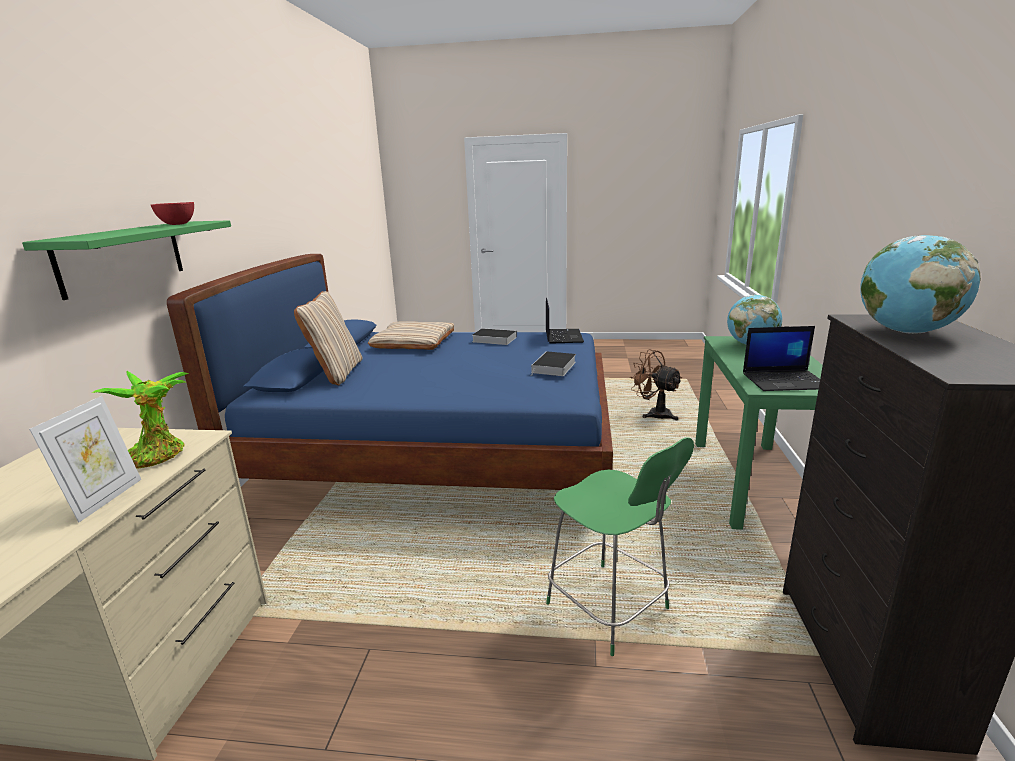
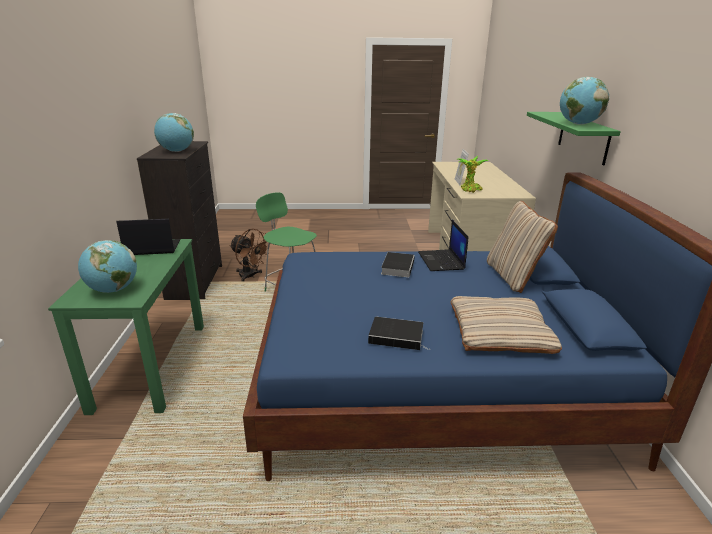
camera: 170 degrees right, 5 degrees up
red bowl [151,202,194,225] -> globe [560,77,609,125]
book [531,351,576,376] -> book moved to [381,252,415,278]
laptop [546,298,584,344] -> laptop moved to [418,220,468,271]
brown fan [630,349,682,420] -> brown fan moved to [230,229,267,281]

